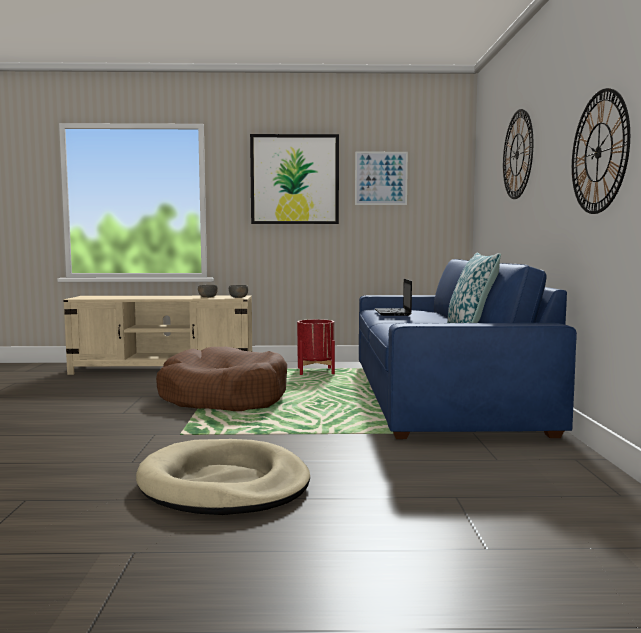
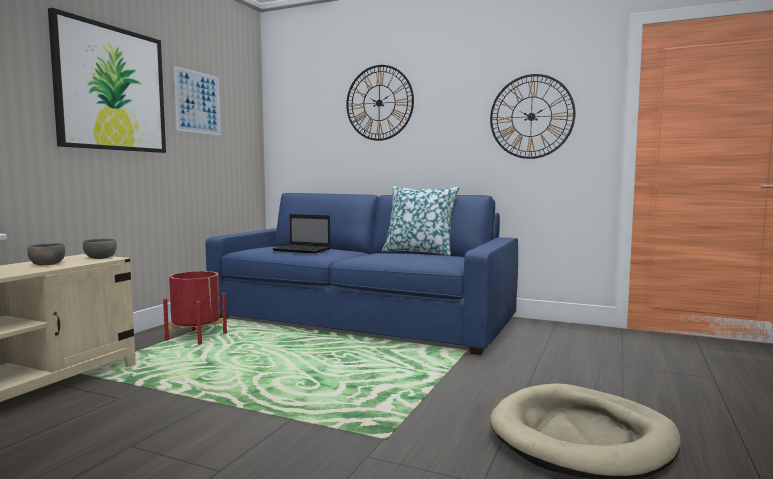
camera: 65 degrees left, 0 degrees up
brown dog bed [156,347,287,411] -> none

